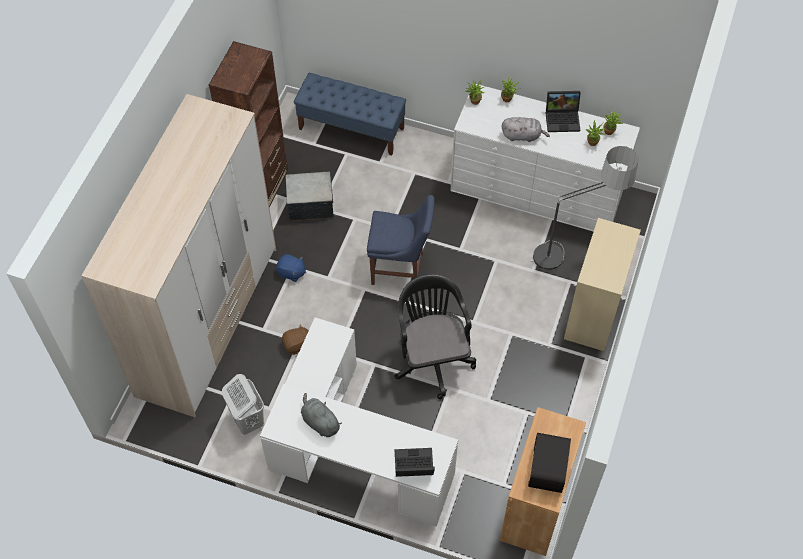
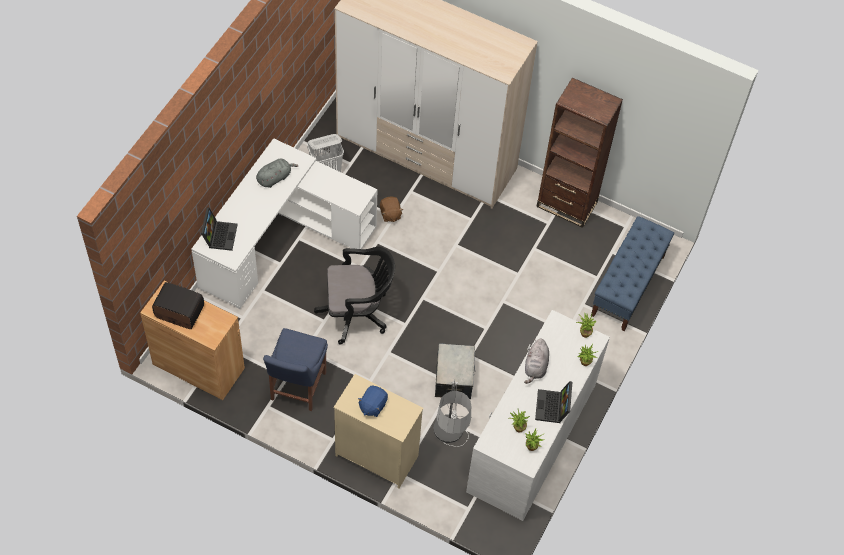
camera: 95 degrees right, 0 degrees up
blue plush toy [276,254,306,282] -> blue plush toy moved to [358,386,388,417]
storage box [285,171,333,221] -> storage box moved to [435,343,475,399]
blue chair [367,195,435,285] -> blue chair moved to [263,328,328,411]

